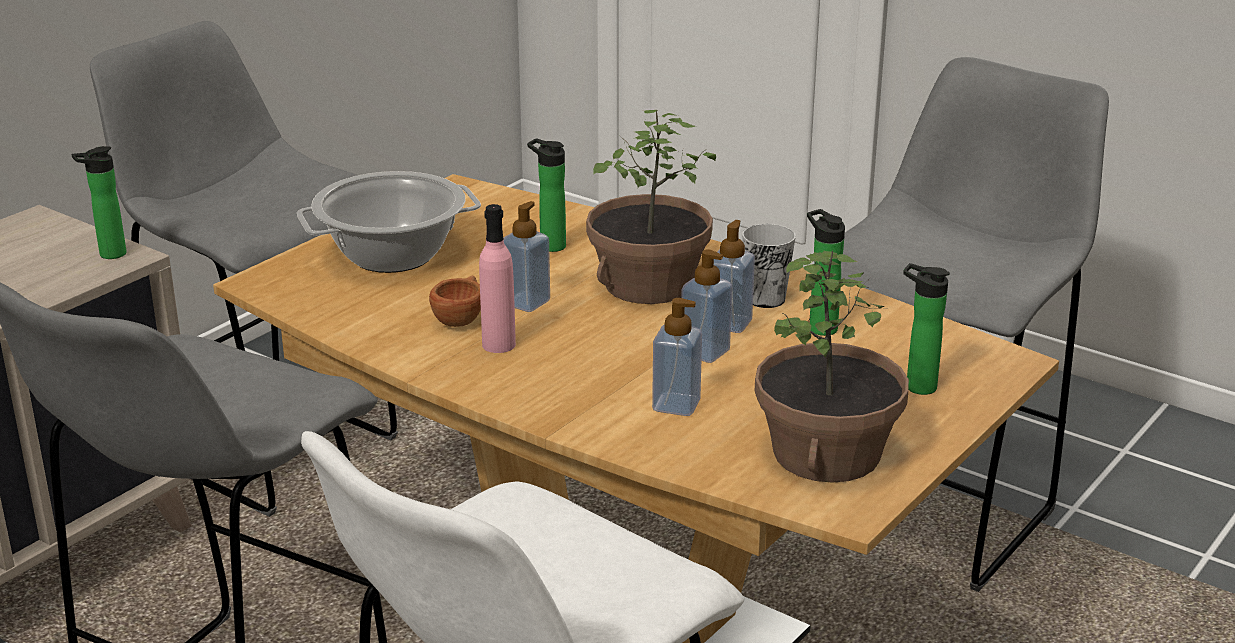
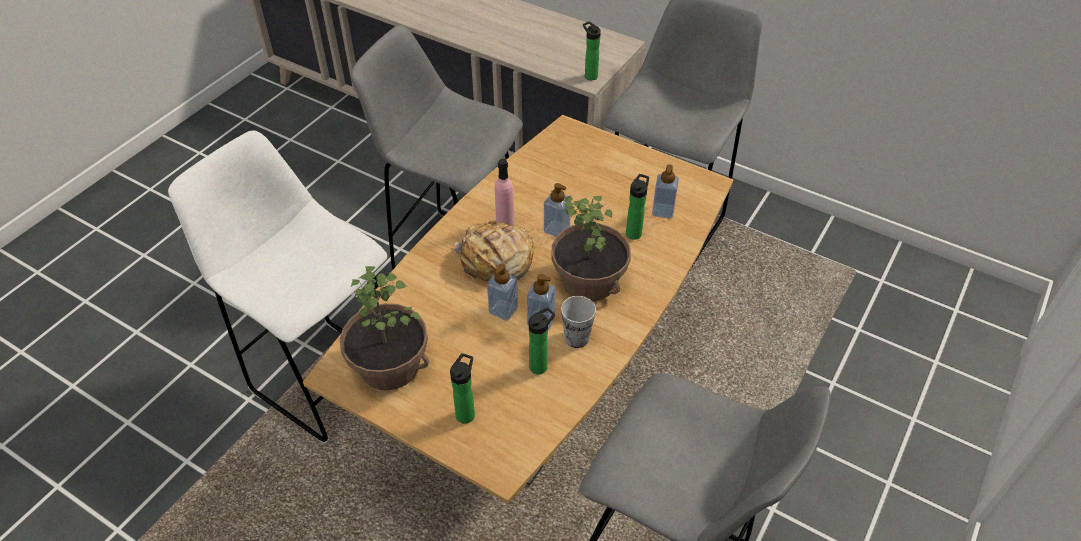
camera: 85 degrees right, 20 degrees up
cooking pot [297,171,481,273] -> none
brown cup [429,276,481,327] -> none
soap dispenser [652,298,702,416] -> soap dispenser moved to [652,164,679,219]
none -> bread [455,221,533,281]

